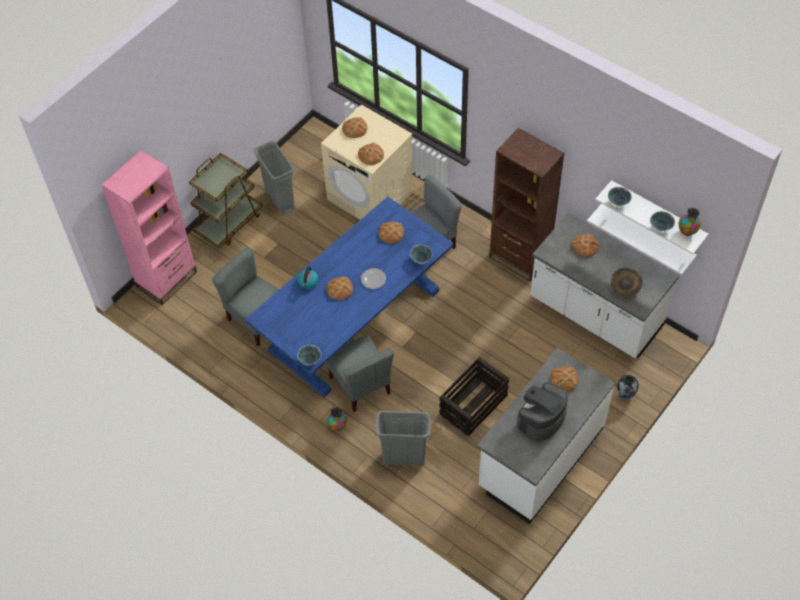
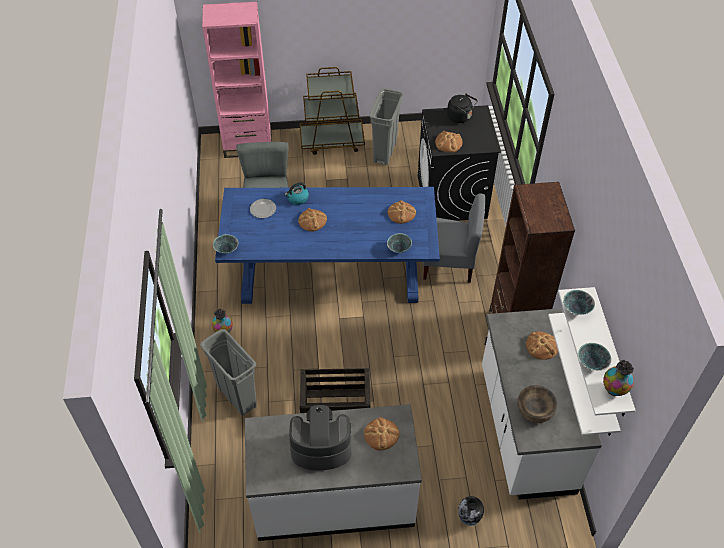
camera: 45 degrees right, 5 degrees down
beige washing machine [321,105,413,220] -> black washing machine [418,105,501,221]
grey chair [326,335,394,412] -> none
bread [342,117,367,138] -> black kettle [447,94,478,123]
plate [361,268,386,289] -> plate moved to [250,199,276,218]

